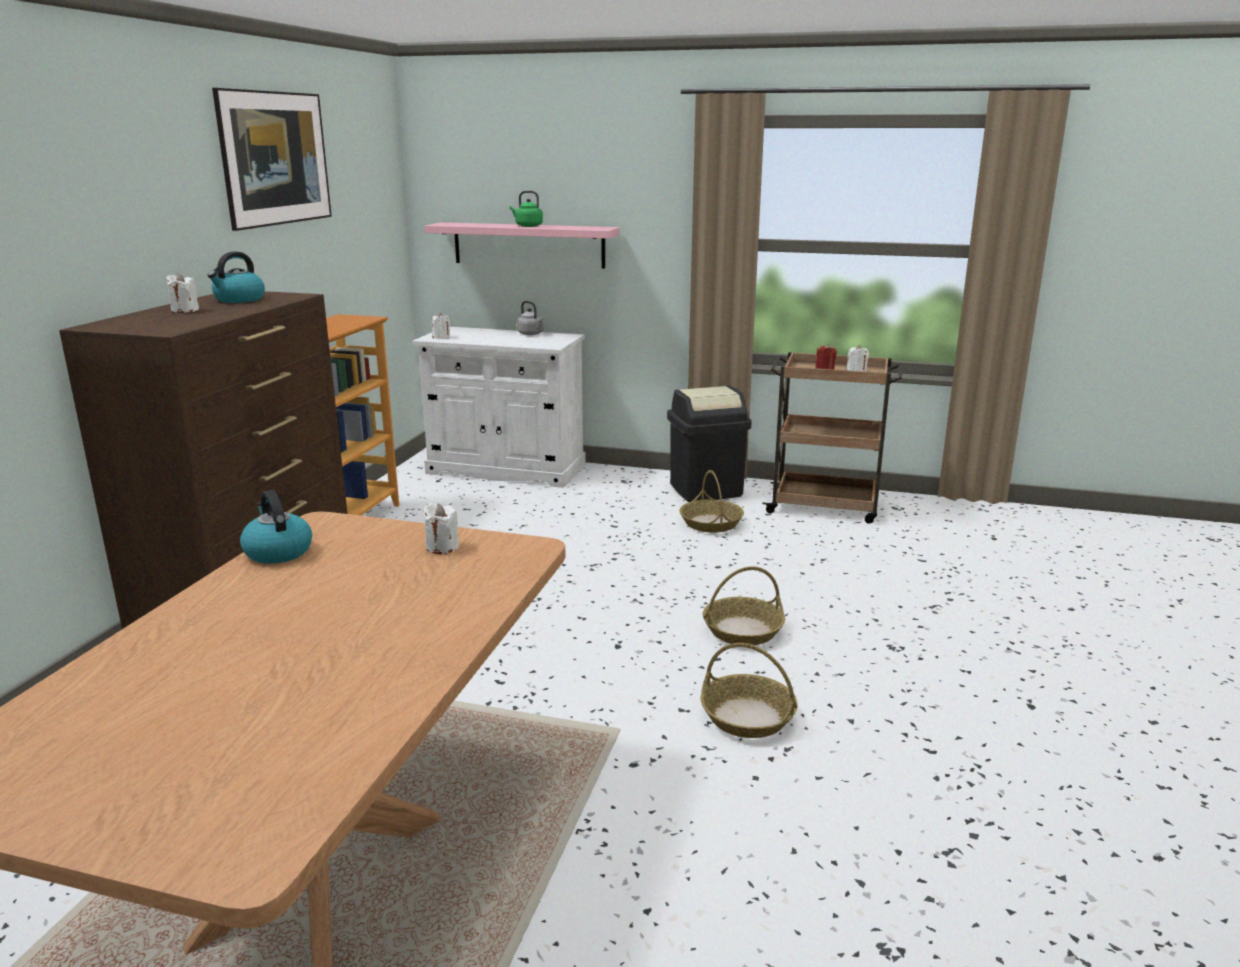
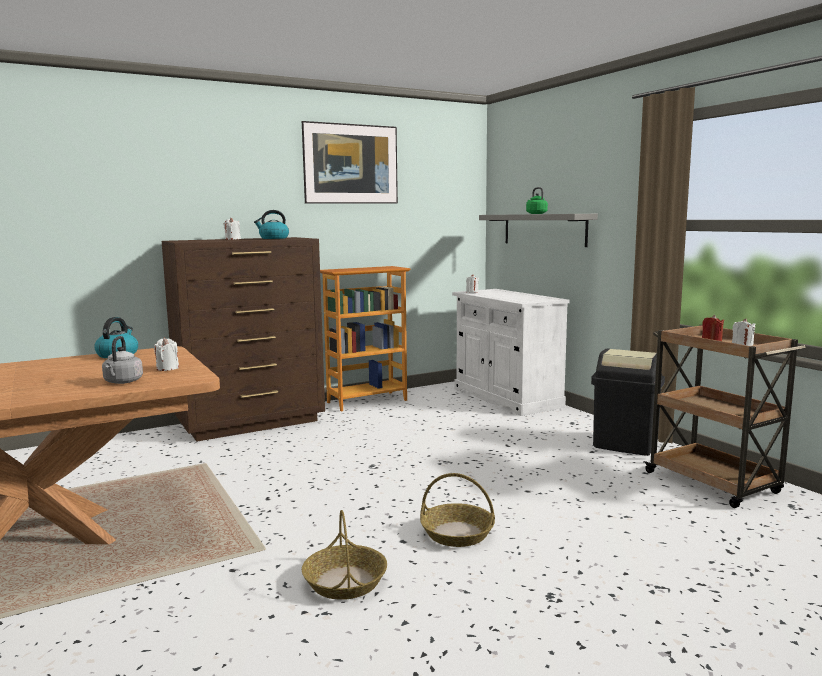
camera: 45 degrees right, 10 degrees down
pink shelf [425,222,620,269] -> grey shelf [479,214,598,247]
grey kettle [517,301,544,335] -> grey kettle moved to [102,336,143,384]
basket [679,470,744,533] -> none

